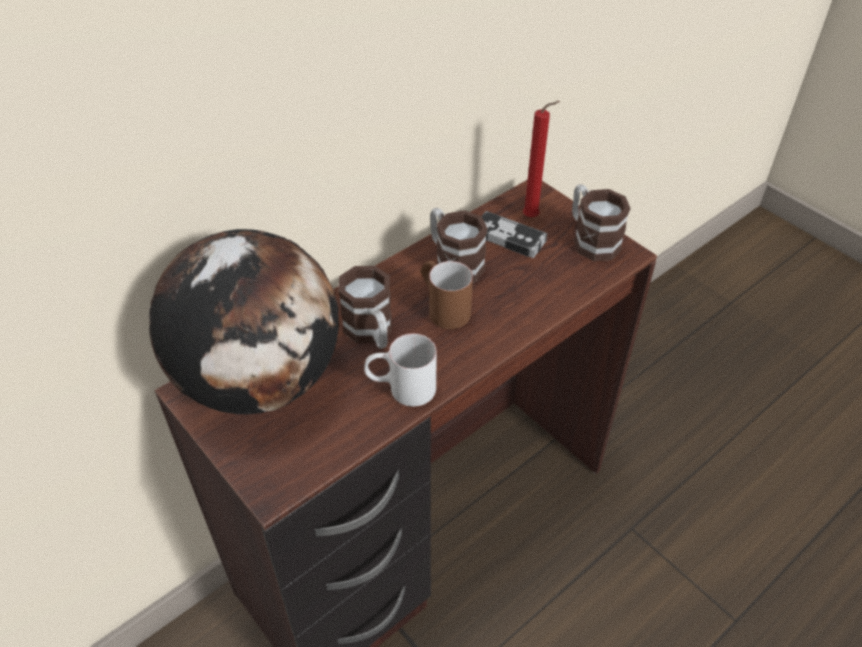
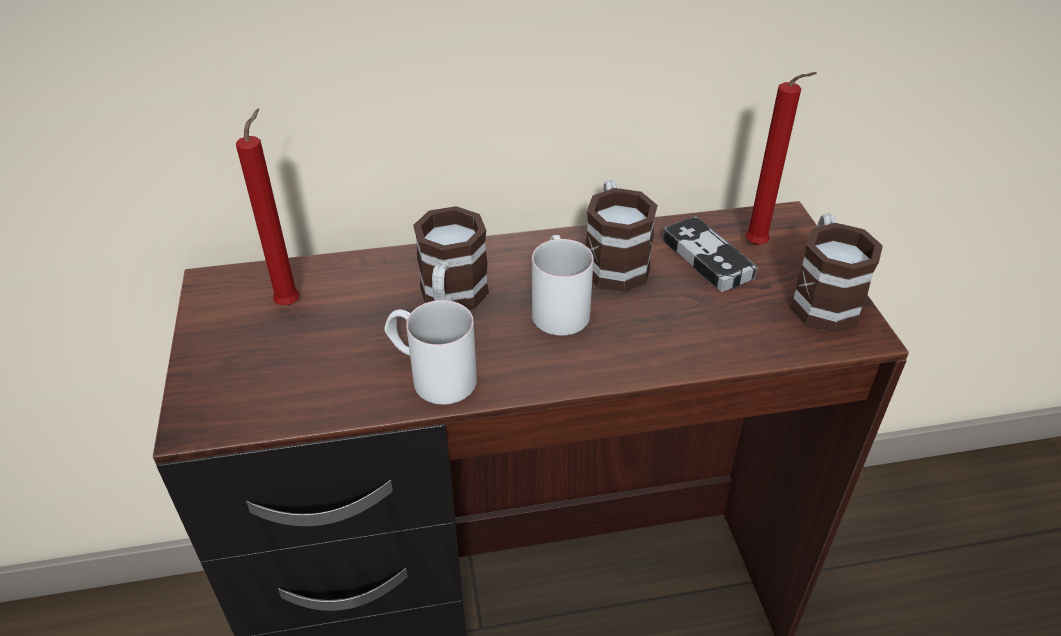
camera: 30 degrees right, 5 degrees down
globe [149,229,339,414] -> red candle [236,109,300,305]
brown mug [421,261,473,329] -> white mug [532,235,594,336]

